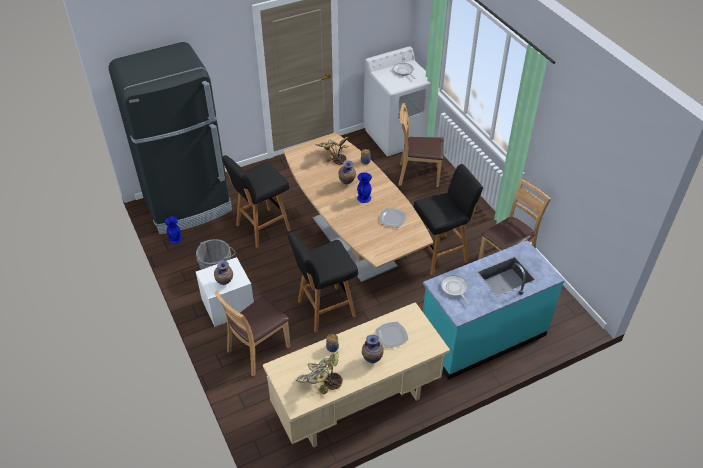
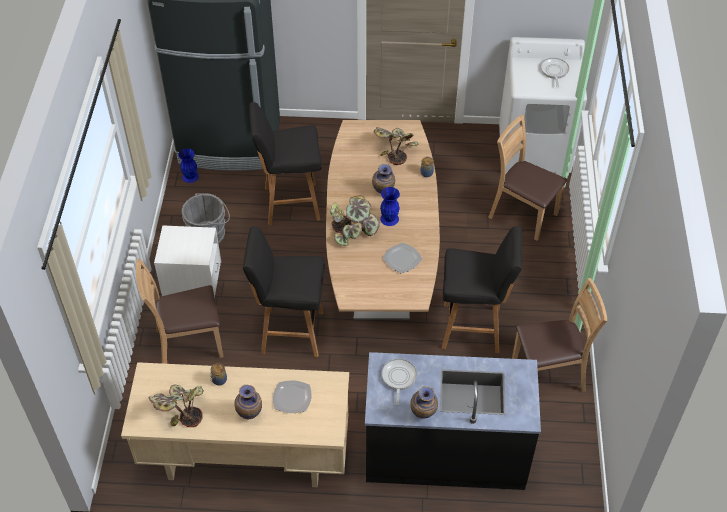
camera: 30 degrees right, 5 degrees up
vase [214,260,233,285] -> vase moved to [410,386,438,419]
turquoise counter [423,240,565,380] -> black counter [365,352,541,490]
none -> potted plant [330,195,380,246]

